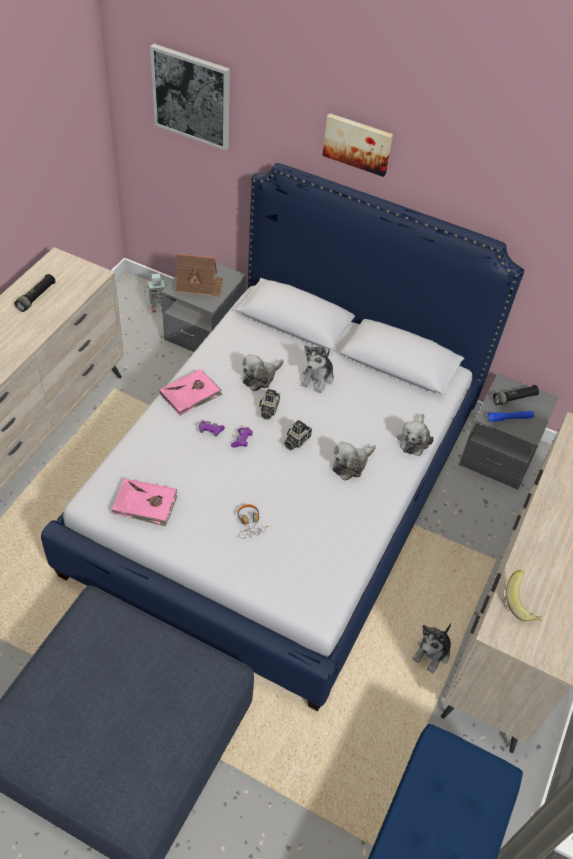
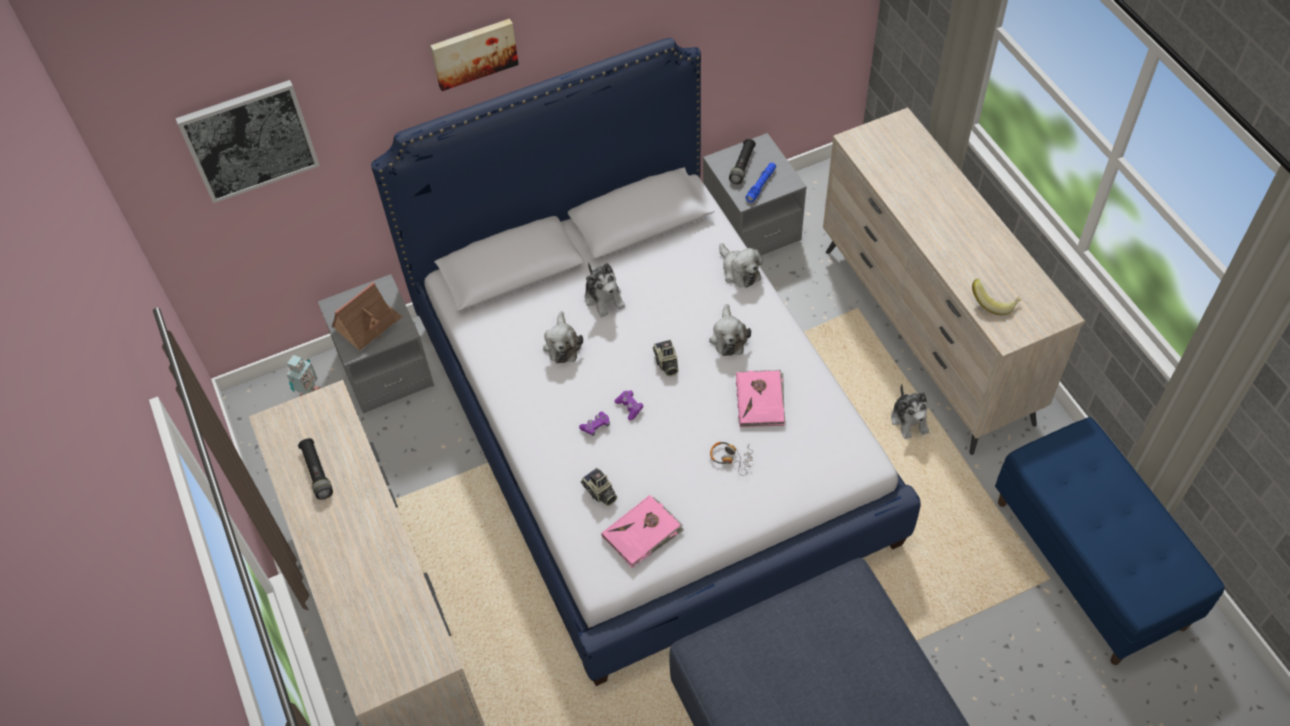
camera: 45 degrees left, 5 degrees up
pink book [159,369,222,415] -> pink book moved to [736,370,785,427]
camera [259,389,280,420] -> camera moved to [581,468,617,506]

